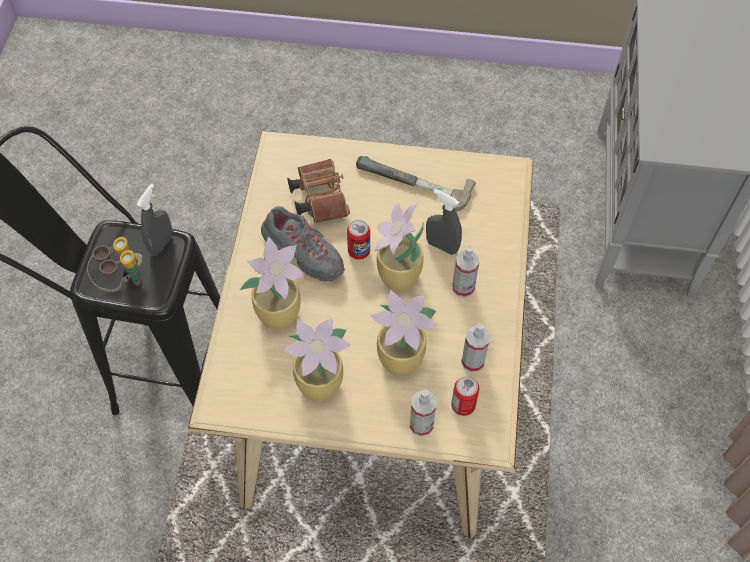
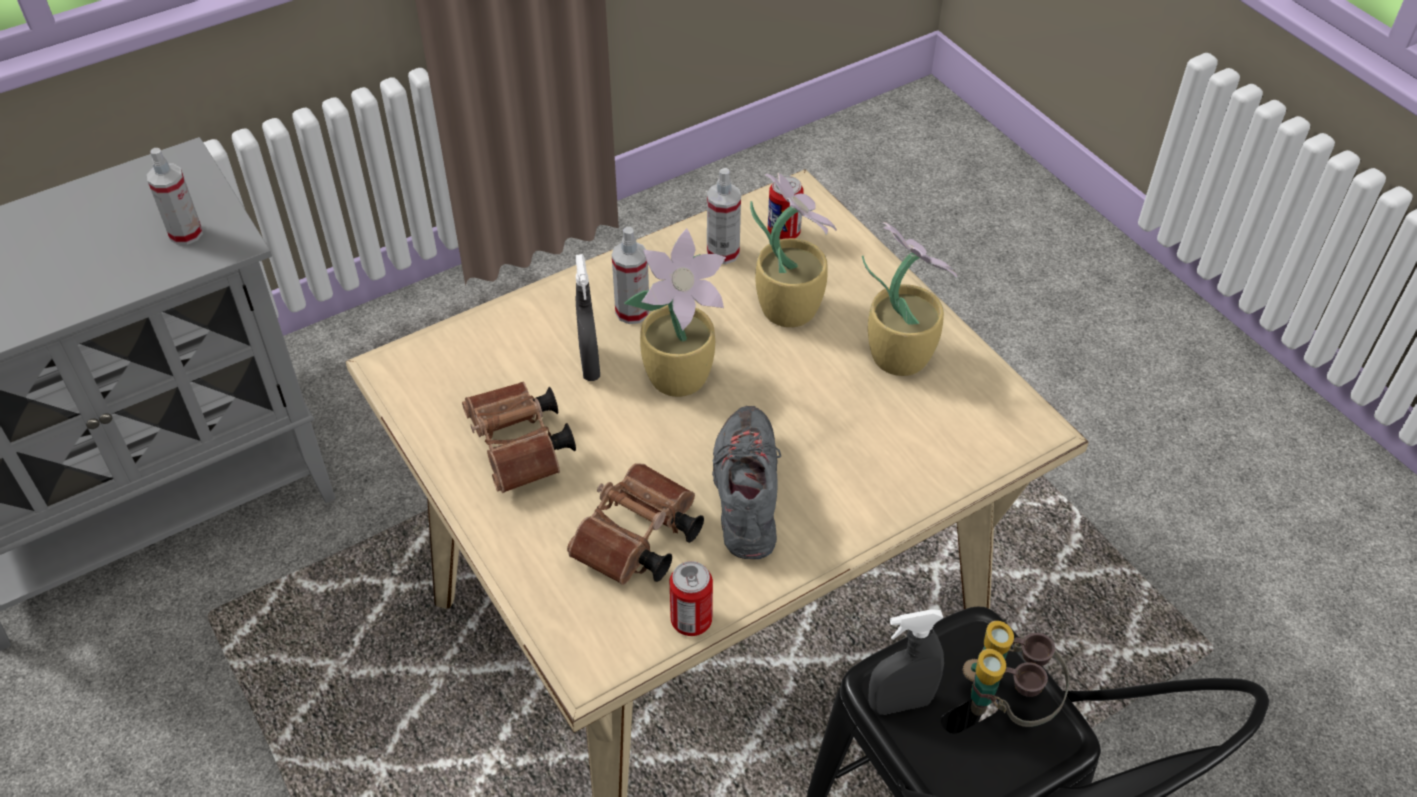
camera: 130 degrees left, 10 degrees down
potted plant [240,237,304,330] -> none
can [347,220,370,259] -> can moved to [670,561,713,636]
hammer [356,156,476,211] -> brown binoculars [462,381,576,493]
spray bottle [410,389,436,436] -> spray bottle moved to [147,148,203,245]

